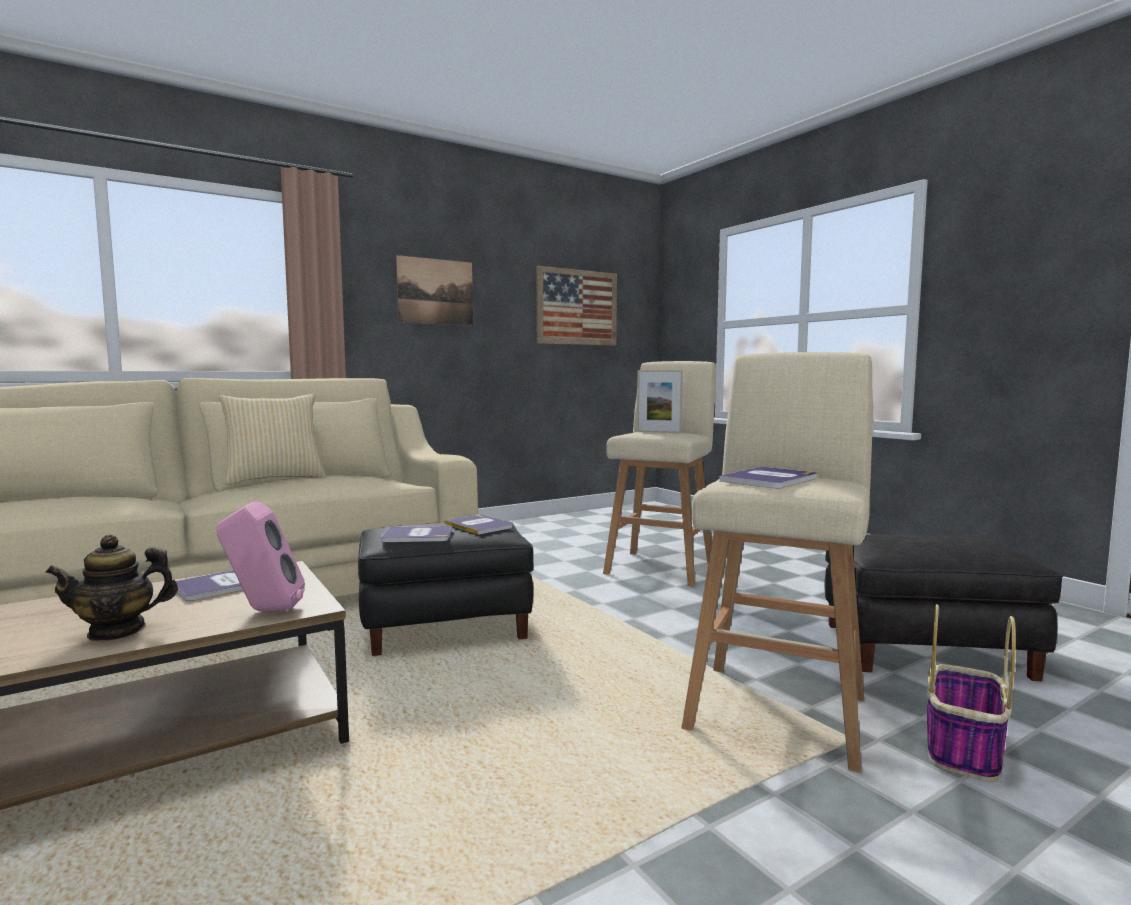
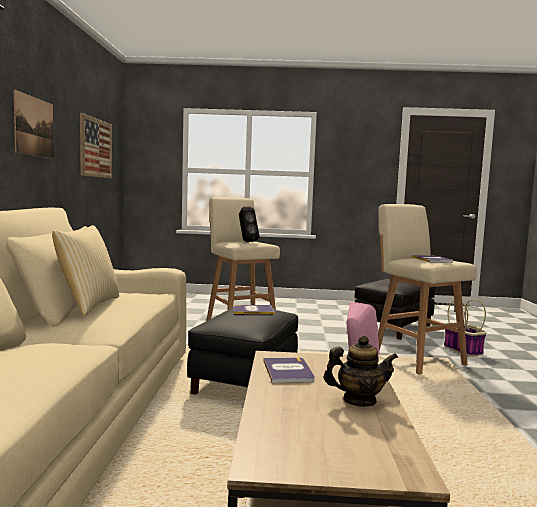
camera: 55 degrees left, 0 degrees up
teapot [45,534,178,641] -> teapot turned 105 degrees counterclockwise [324,335,398,407]
book [381,526,452,542] -> none
picture frame [637,370,683,433] -> black speaker [239,207,259,242]

